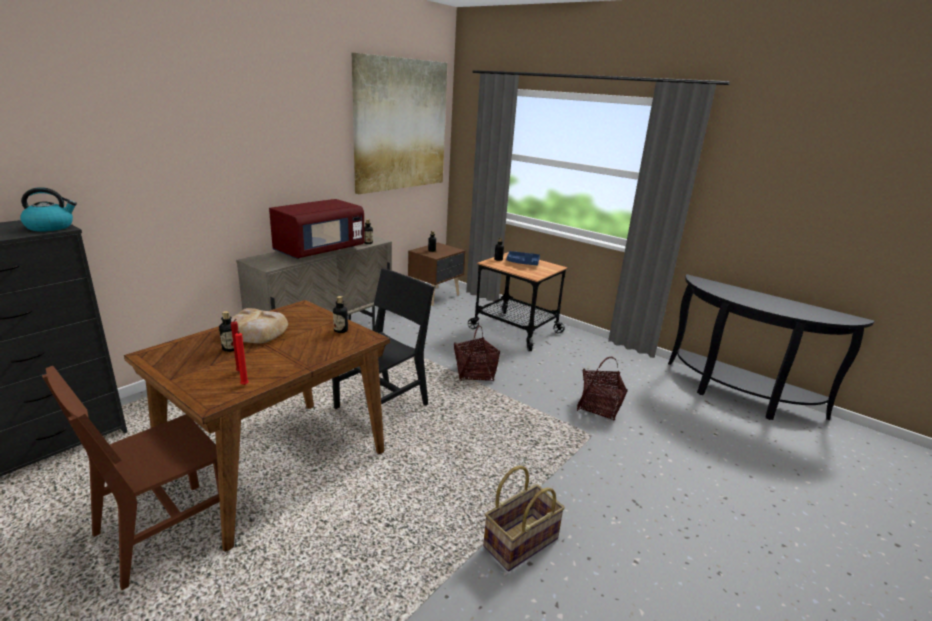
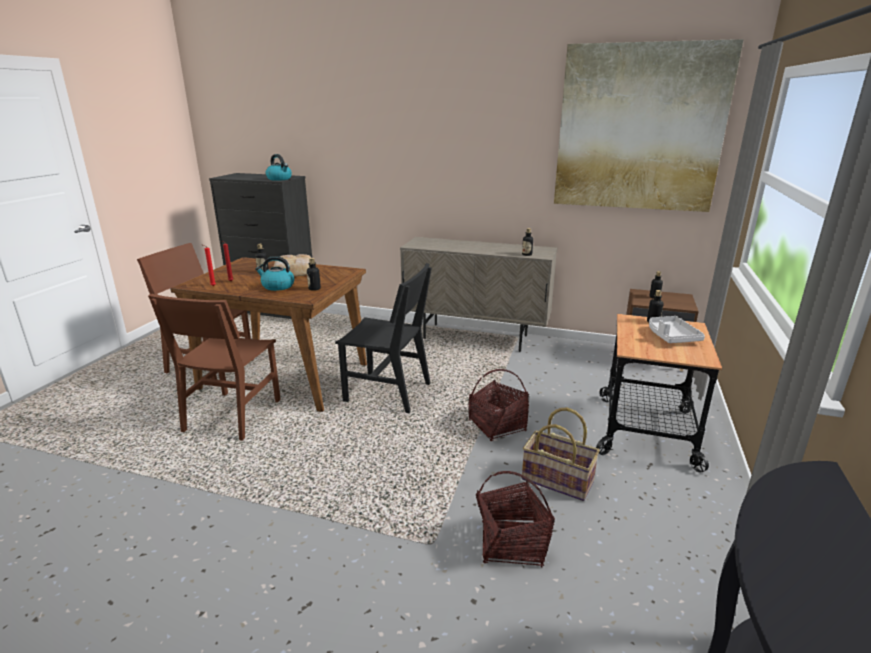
camera: 70 degrees right, 0 degrees up
red microwave [269,199,365,259] -> none
basket [483,465,565,572] -> basket moved to [522,408,600,501]
blue tray [506,251,540,265] -> grey tray [649,316,705,343]
none -> brown chair [148,294,281,440]
none -> kettle [255,256,295,291]

